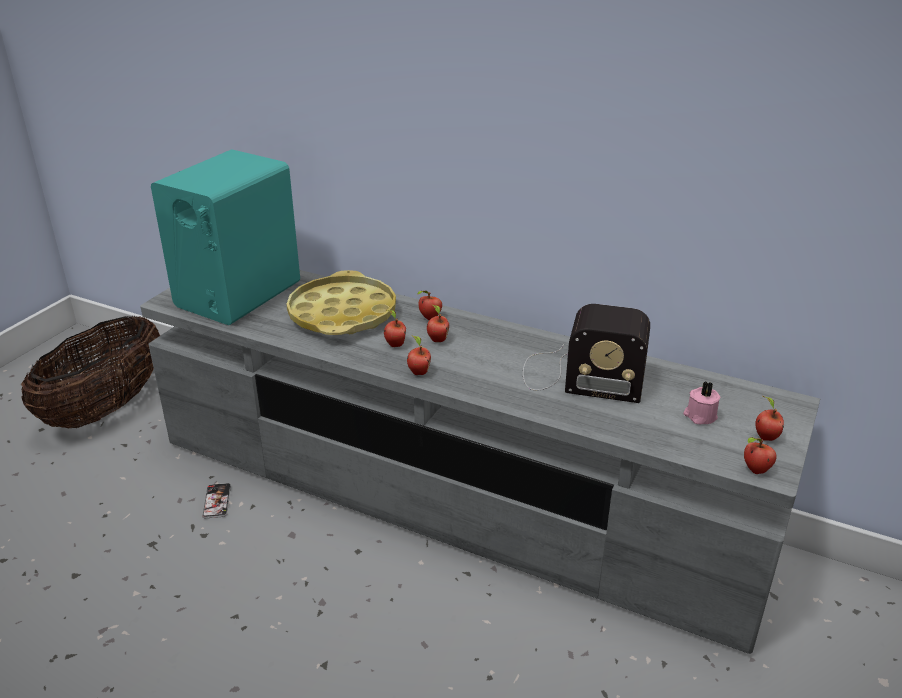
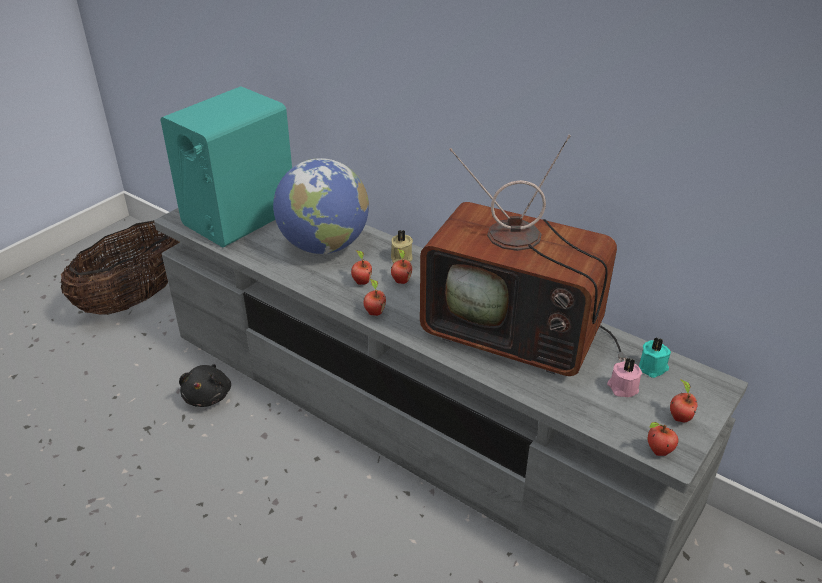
camera: 10 degrees right, 5 degrees up
phone [202,483,231,518] -> black plush toy [179,364,231,407]
yellow tray [286,270,396,335] -> globe [273,158,369,254]
apple [418,291,442,320] -> beige candle [391,230,413,264]
radio [523,304,650,403] -> television [420,135,627,376]
none -> turquoise candle [639,337,671,378]

